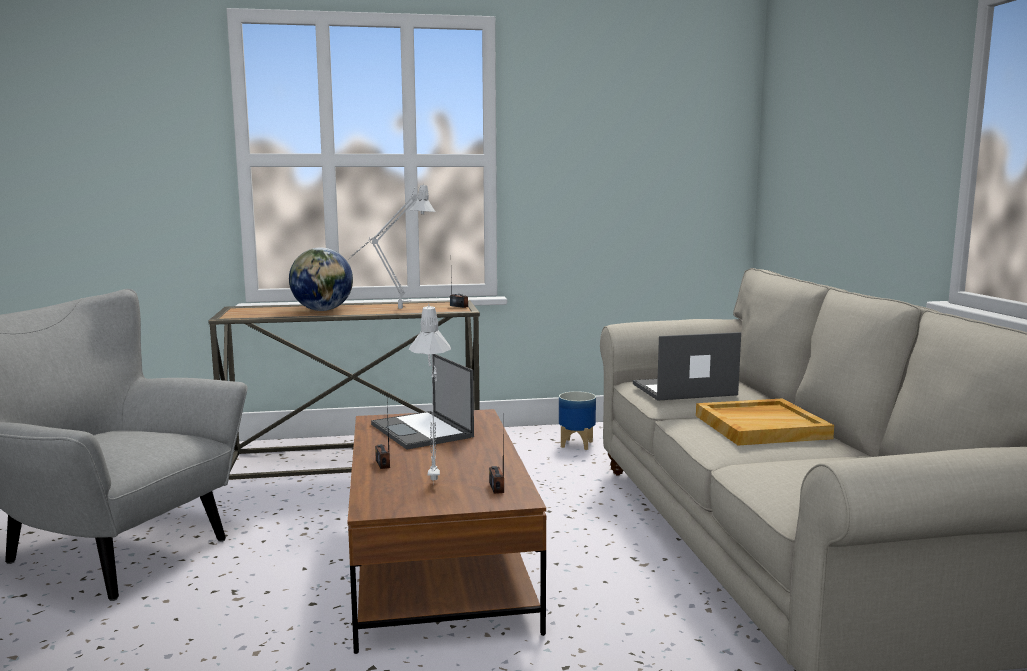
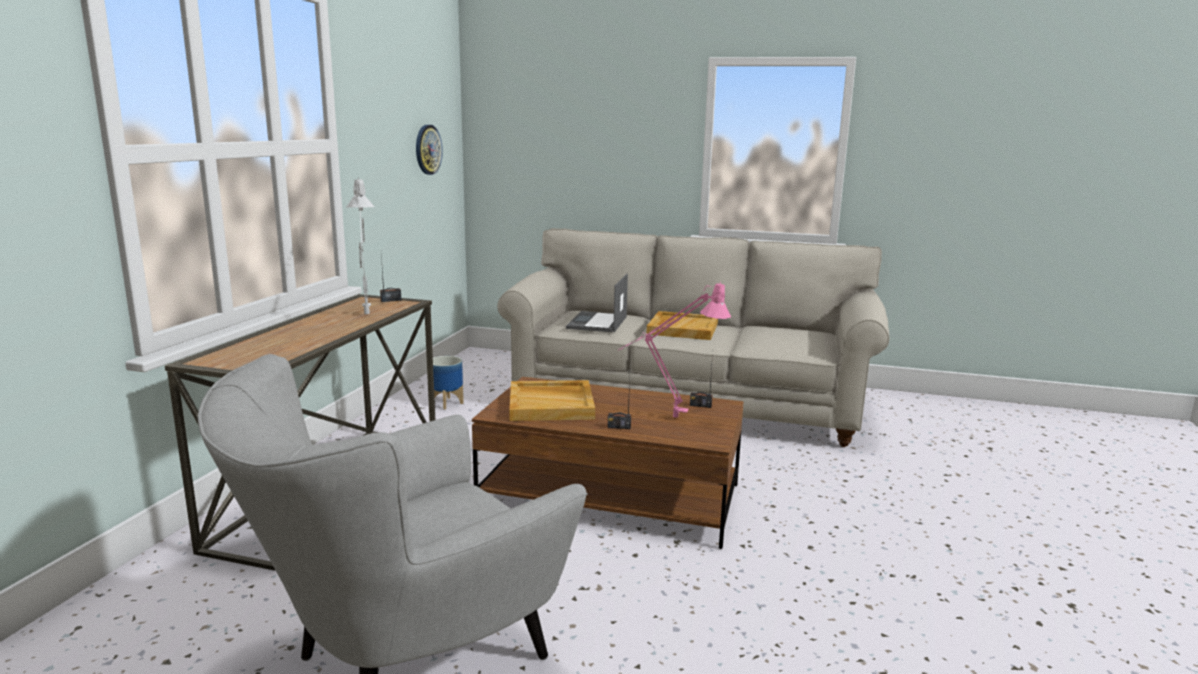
camera: 65 degrees left, 5 degrees up
globe [289,248,353,311] -> none
laptop [371,354,474,450] -> beige tray [509,380,595,421]
grey table lamp [409,304,451,481] -> pink table lamp [618,282,731,418]
none -> wall clock [416,125,443,175]

